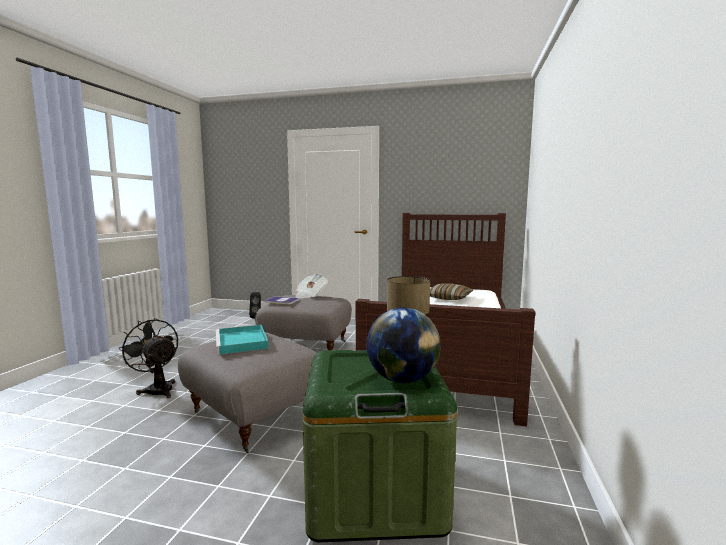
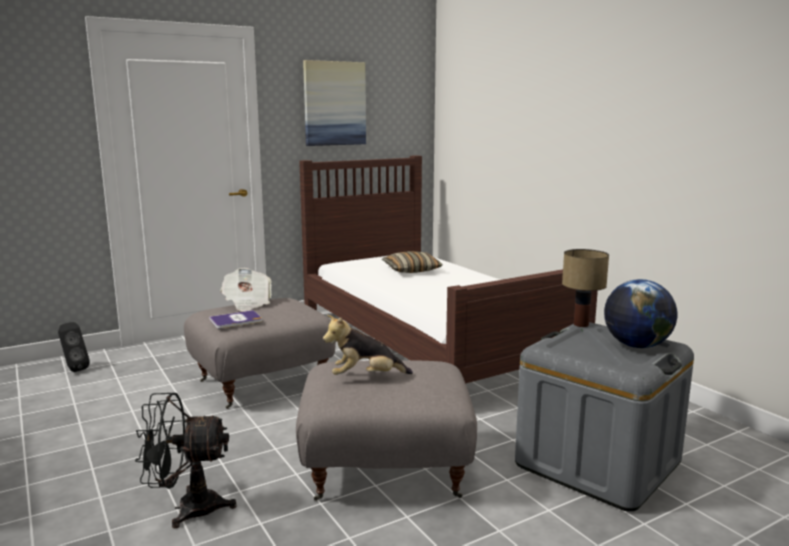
camera: 45 degrees left, 5 degrees up
turquoise tray [216,325,269,354] -> plush toy [323,315,413,375]
green storage box [303,350,457,542] -> grey storage box [515,322,694,512]
none -> picture [303,60,366,146]

